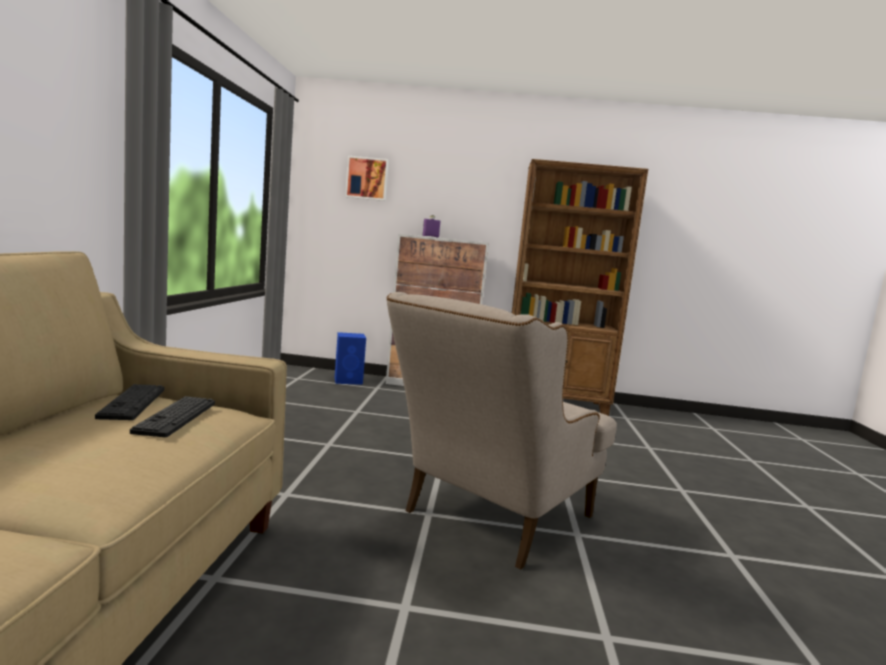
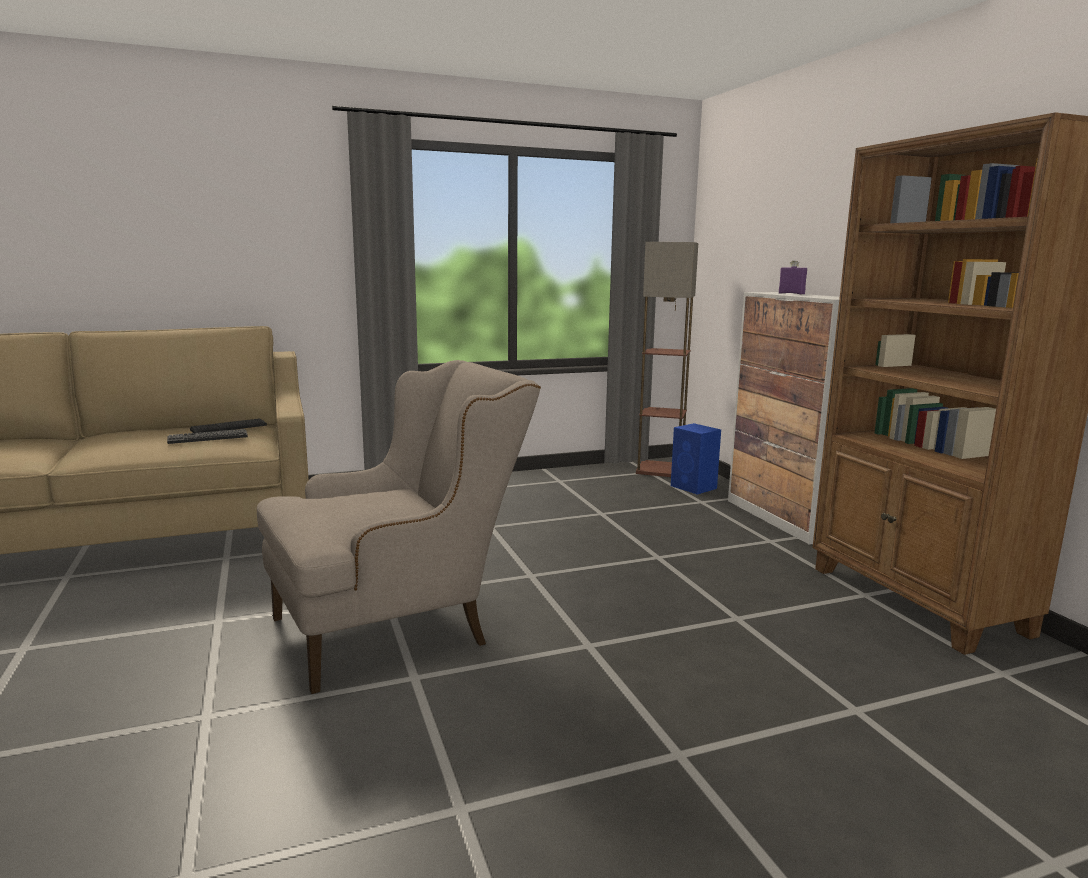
camera: 65 degrees right, 5 degrees up
picture [345,156,389,201] -> none
beige armchair [387,292,617,570] -> beige armchair turned 135 degrees clockwise [257,360,541,694]
none -> floor lamp [636,242,698,477]

